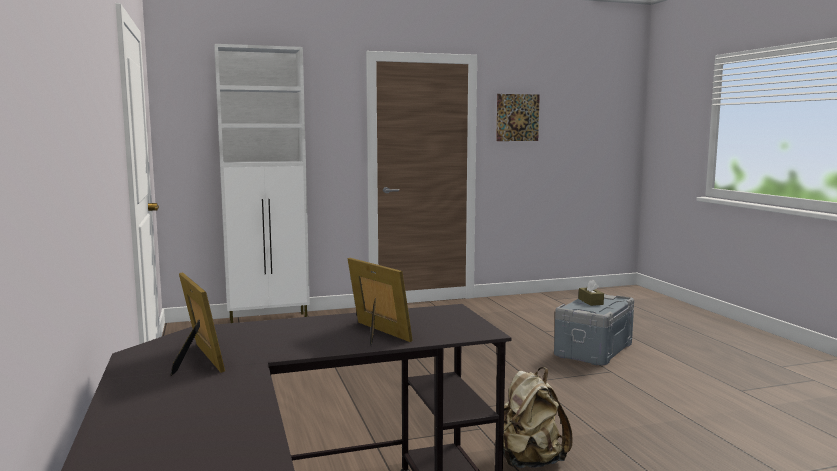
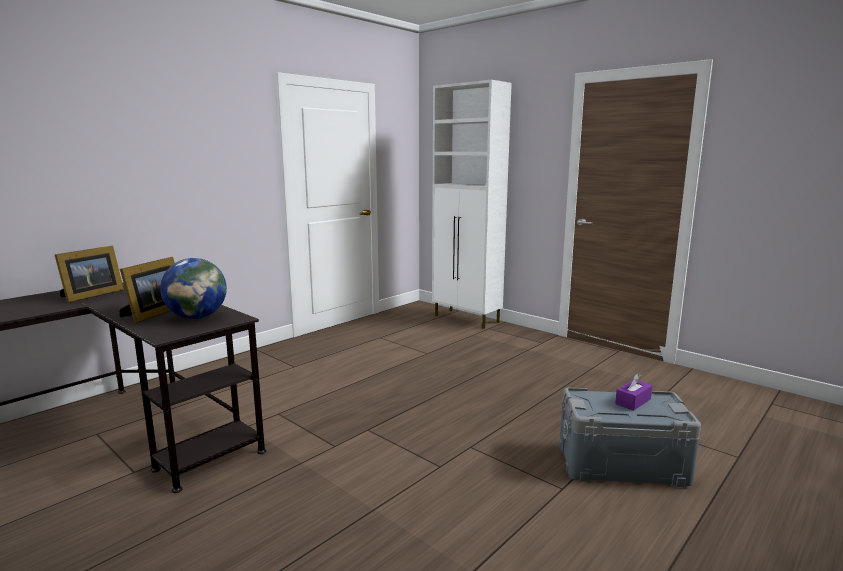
camera: 60 degrees right, 5 degrees up
picture [496,94,540,141] -> none
beige backpack [503,367,573,468] -> none
brown tissue box [578,280,604,306] -> purple tissue box [615,373,652,411]
none -> globe [160,258,227,319]

